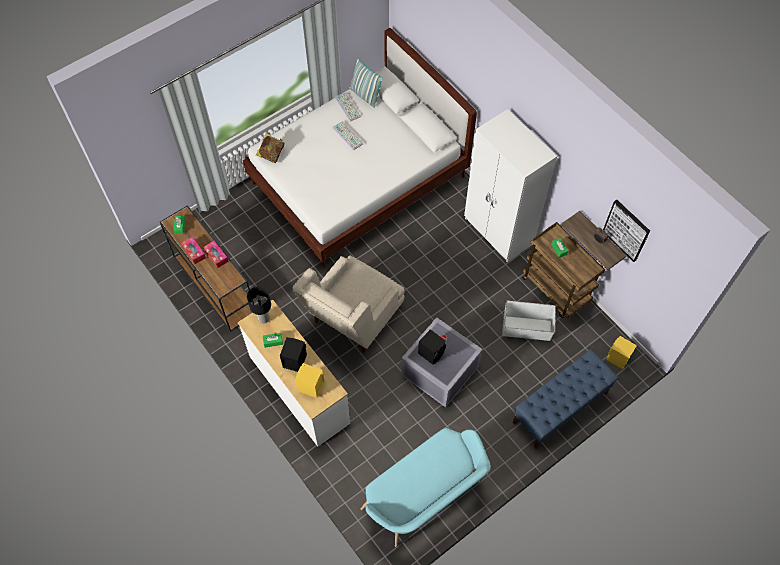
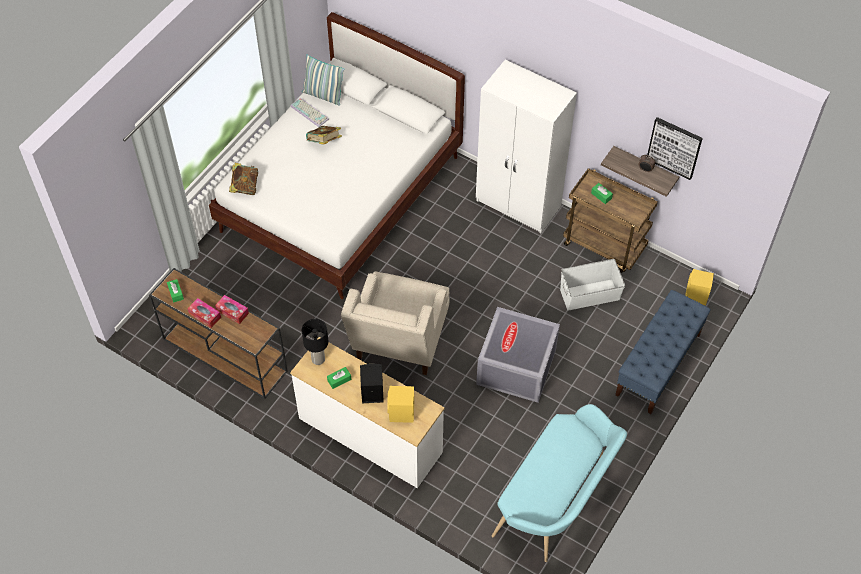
camera: 20 degrees left, 5 degrees down
keyboard [333,121,363,150] -> book [306,126,342,145]
black speaker [418,329,446,365] -> none

